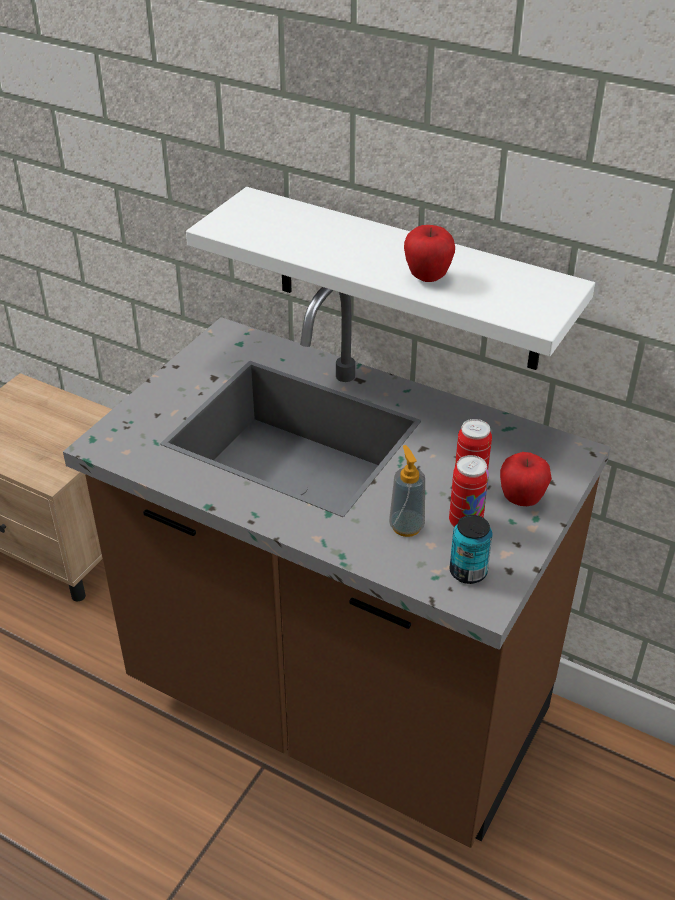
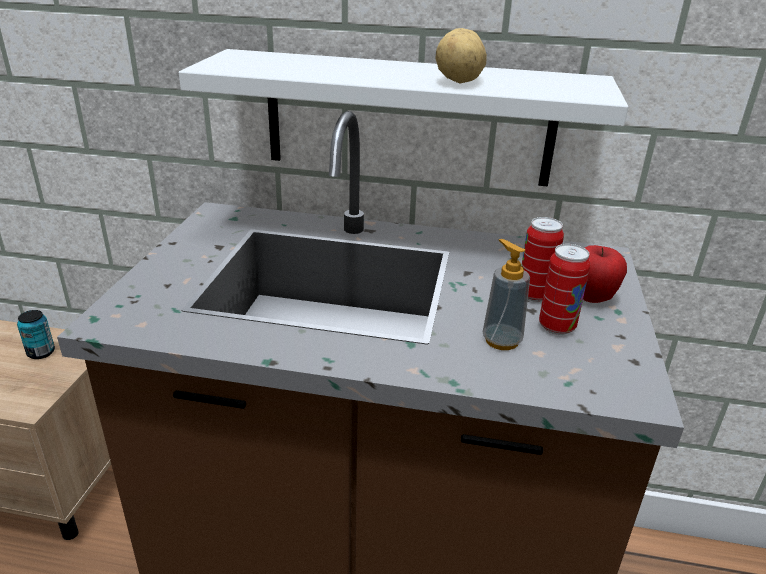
camera: 20 degrees left, 10 degrees down
apple [404,225,455,282] -> potato [435,28,487,84]
can [449,515,493,584] -> can moved to [17,310,55,359]

